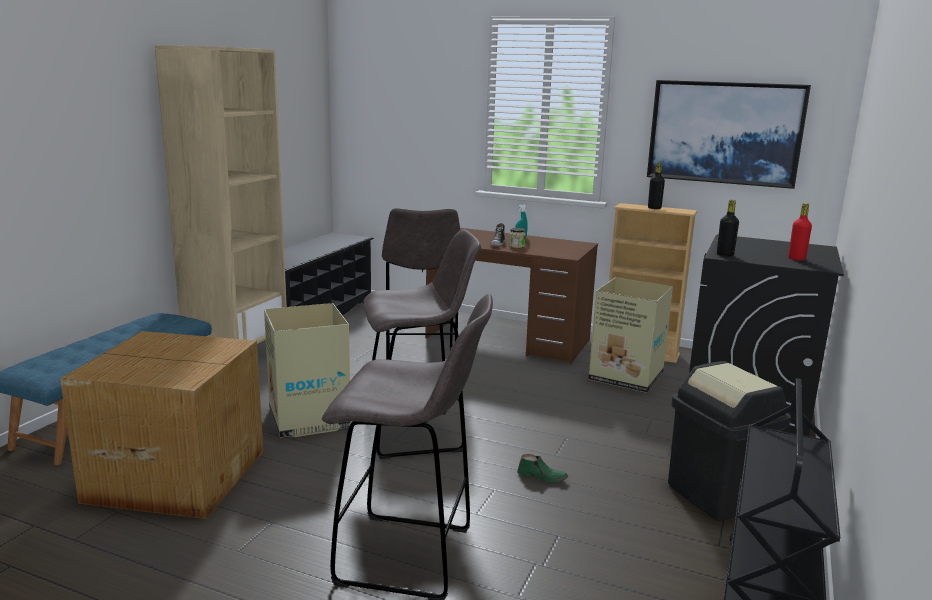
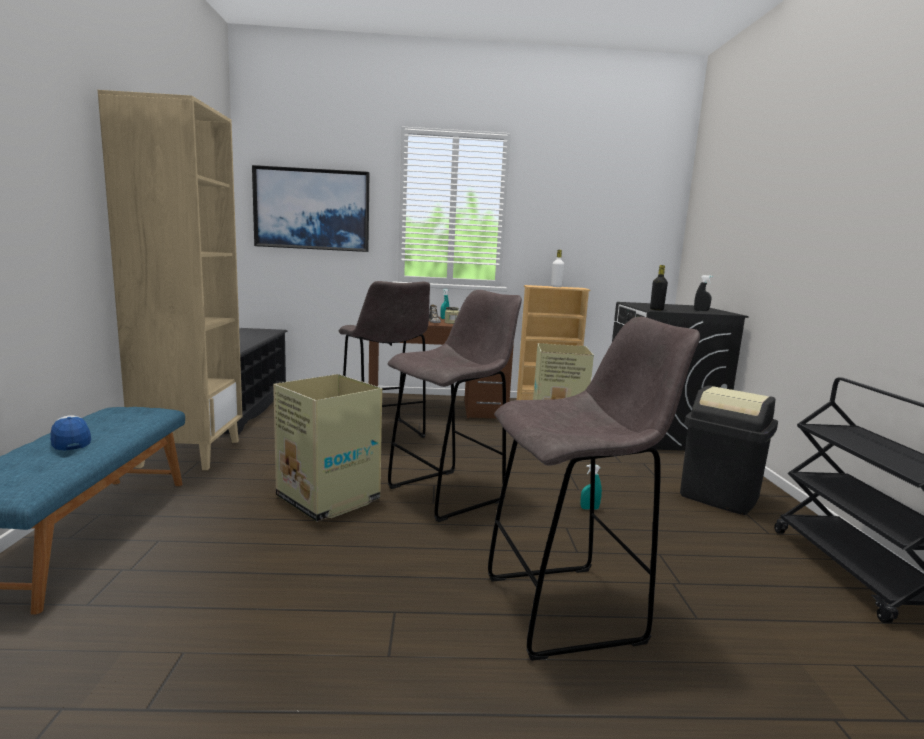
camera: 25 degrees left, 5 degrees down
cardboard box [60,331,263,519] -> none
green shoe [517,454,568,482] -> turquoise spray bottle [581,465,602,510]
picture [647,80,811,189] -> picture moved to [252,165,369,252]
black bottle [648,163,665,209] -> white bottle [551,250,564,287]
red bottle [788,203,812,261] -> black spray bottle [694,275,713,311]
none -> cap [50,415,91,451]

